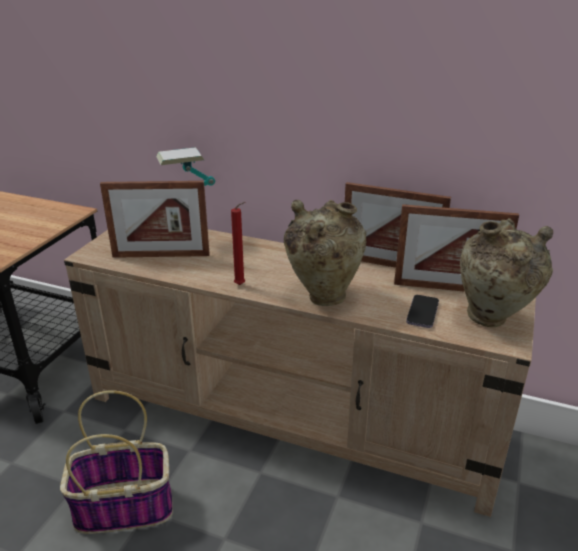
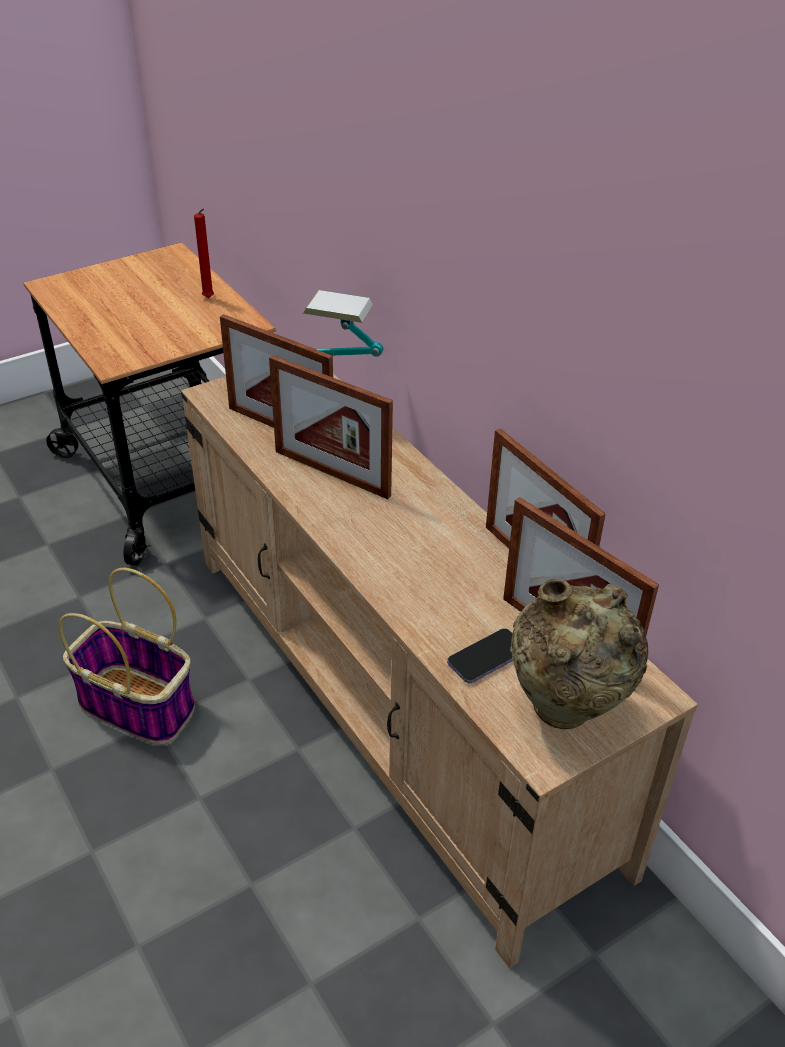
camera: 35 degrees right, 10 degrees up
red candle [231,202,245,285] -> red candle moved to [194,208,214,298]
beige vase [284,200,366,306] -> none
none -> picture frame [269,355,393,499]

